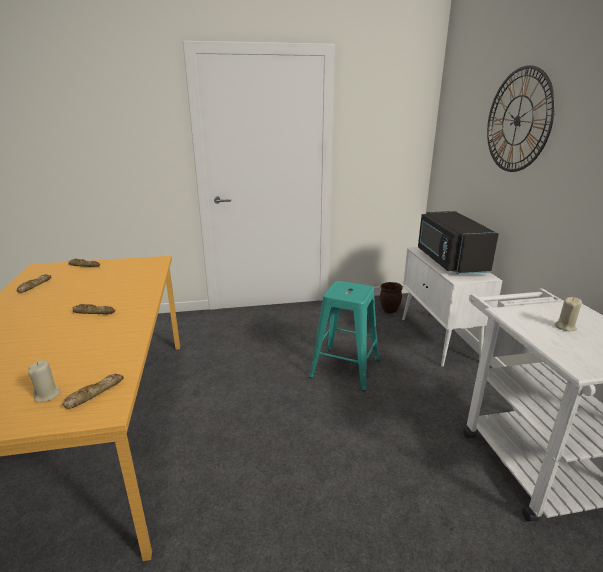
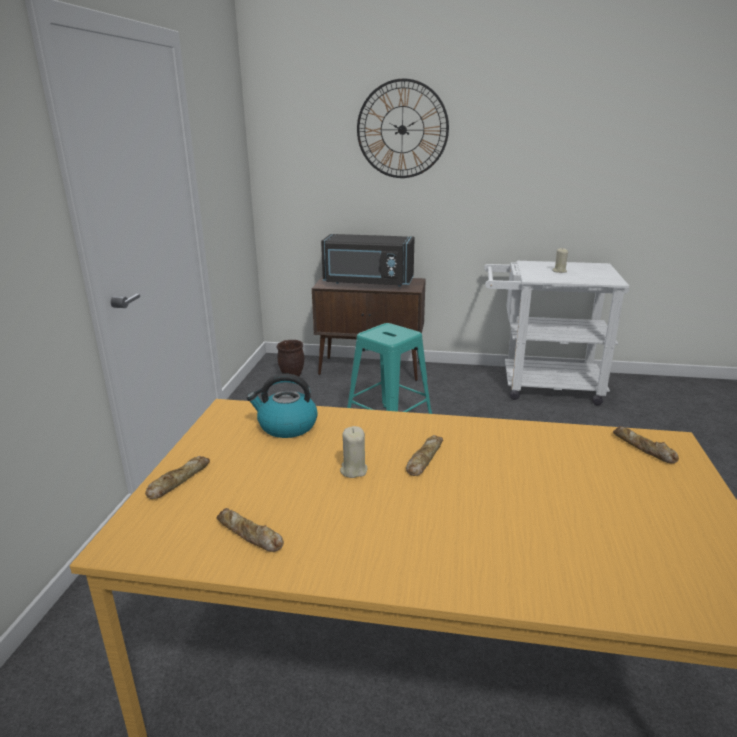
camera: 70 degrees left, 0 degrees up
beige candle [28,360,61,402] -> beige candle moved to [340,426,367,478]
white cabinet [402,247,502,367] -> brown cabinet [312,276,426,381]
none -> kettle [247,374,318,438]

